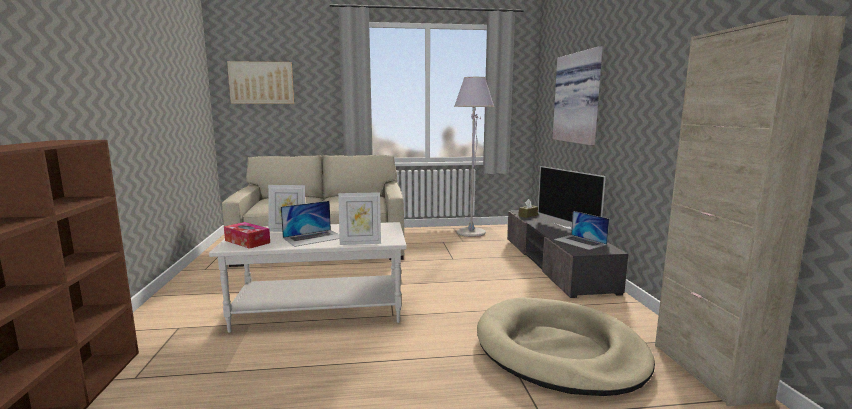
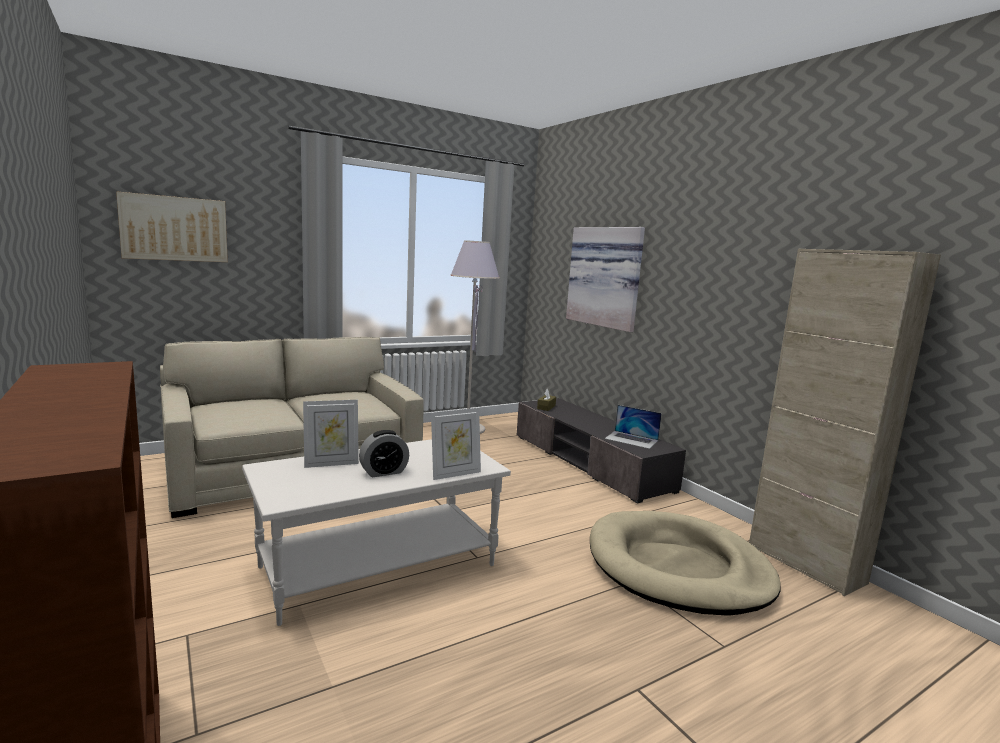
camera: 25 degrees left, 0 degrees up
tissue box [224,222,270,249] -> none
laptop [281,201,340,247] -> alarm clock [359,430,409,477]
television [538,166,606,230] -> none

